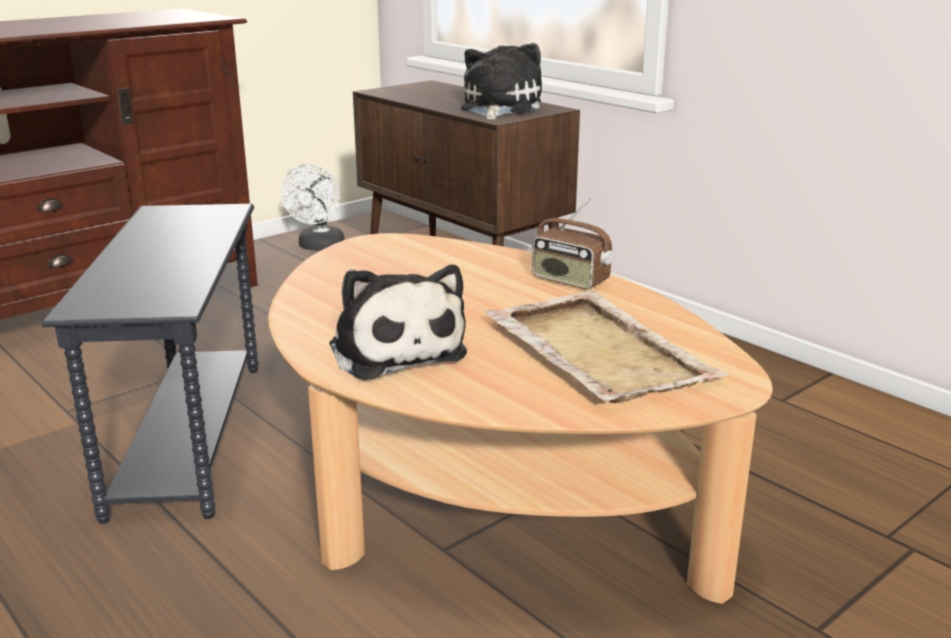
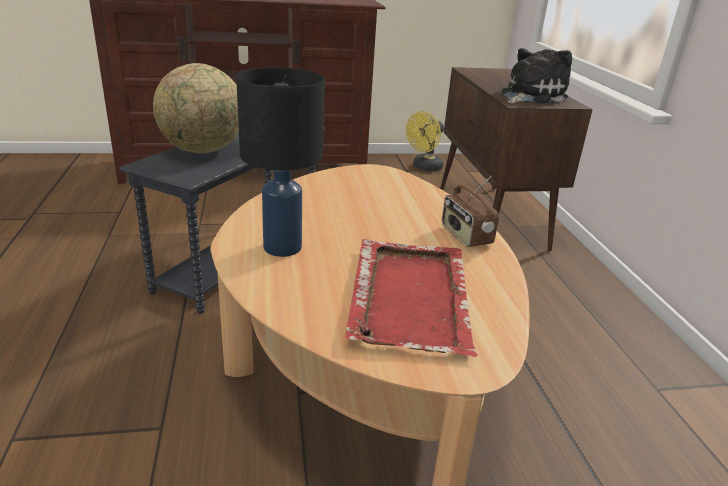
camera: 30 degrees right, 5 degrees up
white fan [280,164,344,251] -> yellow fan [406,111,444,171]
plush toy [329,264,467,380] -> black table lamp [236,67,325,257]
beige tray [484,291,729,403] -> red tray [345,239,478,357]
none -> globe [153,63,239,153]

